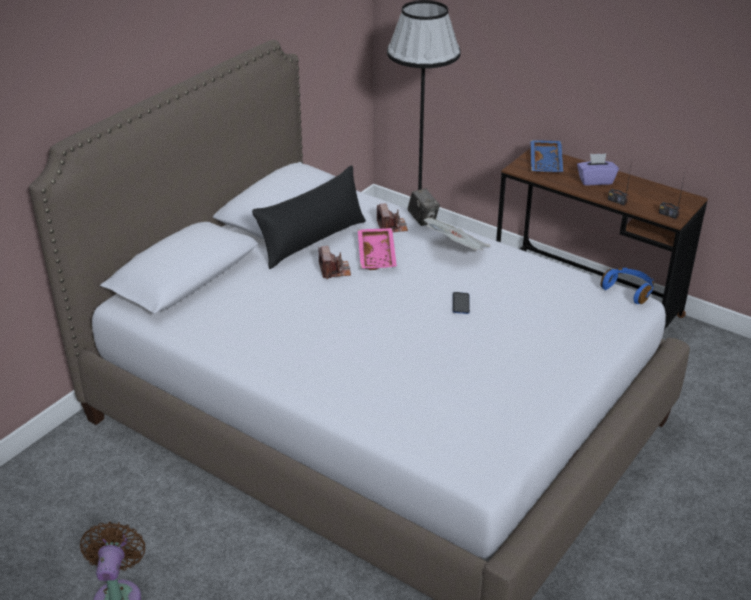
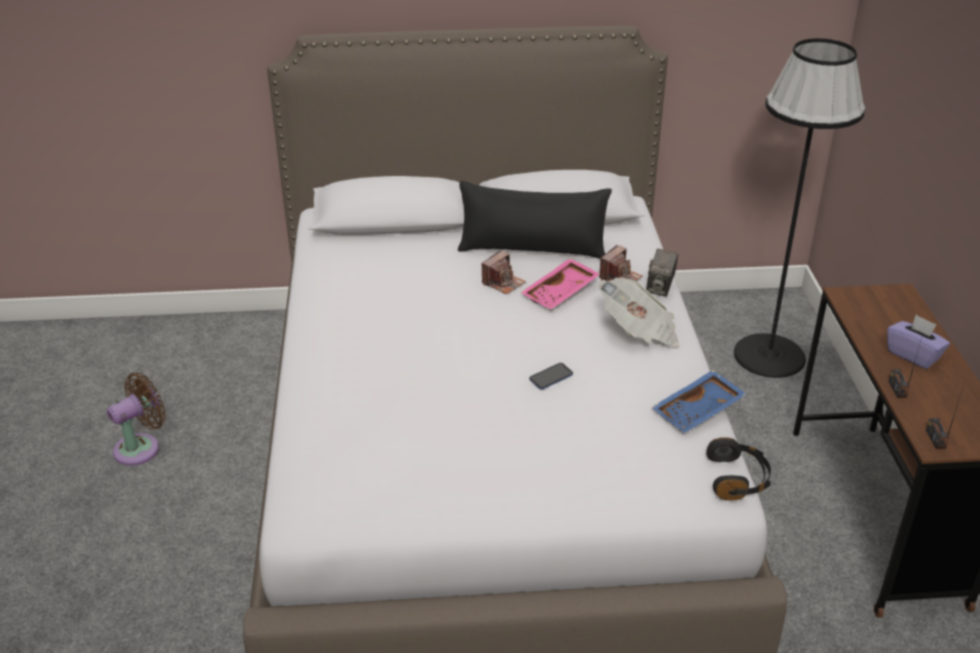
camera: 50 degrees right, 0 degrees up
blue tray [531,140,563,174] -> blue tray moved to [651,370,747,433]
blue headphones [601,268,654,304] -> black headphones [706,437,771,500]

